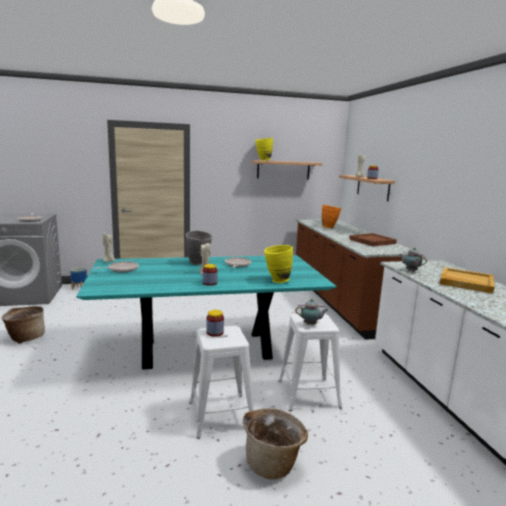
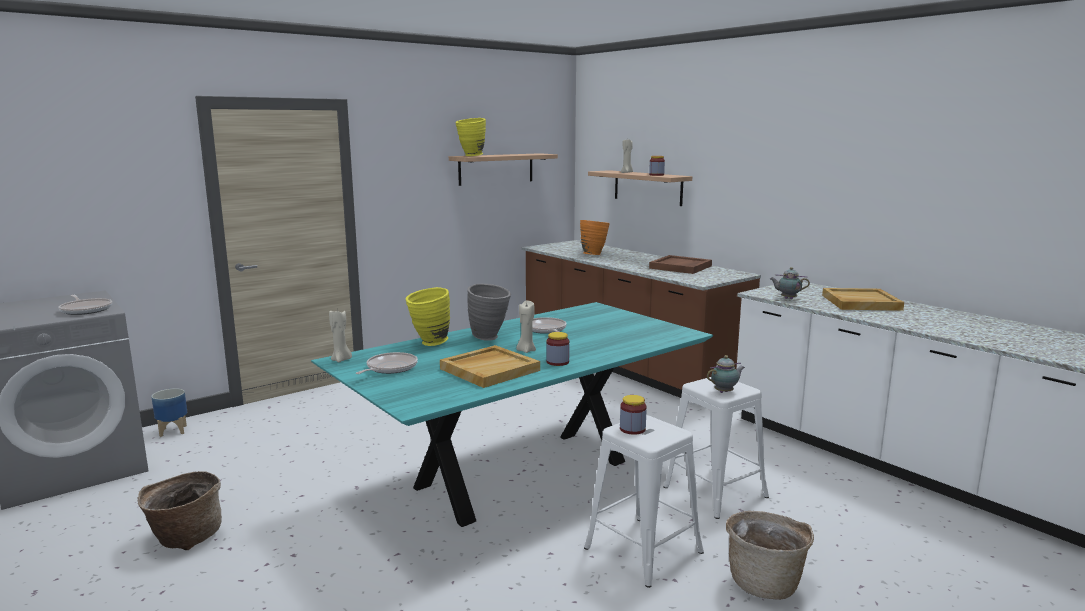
camera: 25 degrees left, 0 degrees up
yellow vase [264,245,293,283] -> yellow vase moved to [405,287,450,346]
none -> beige tray [440,345,540,388]

